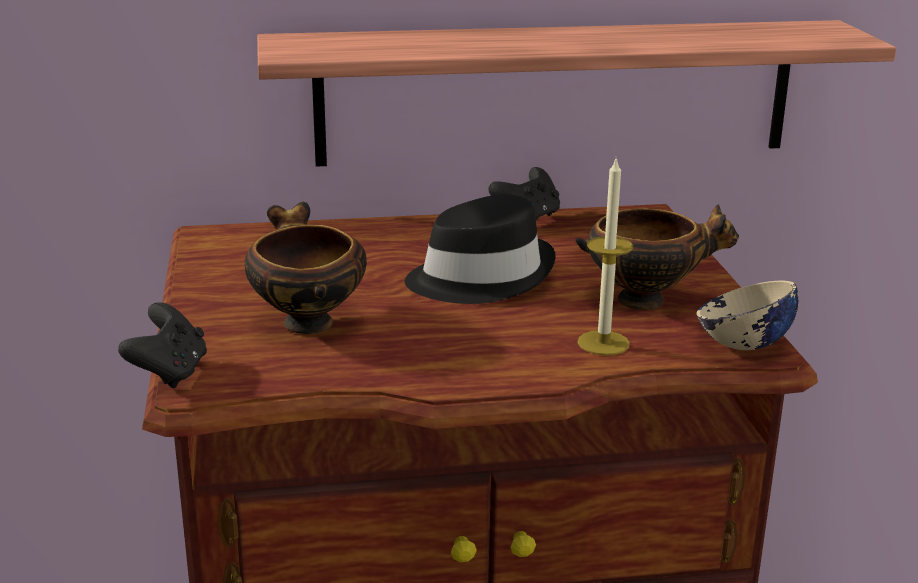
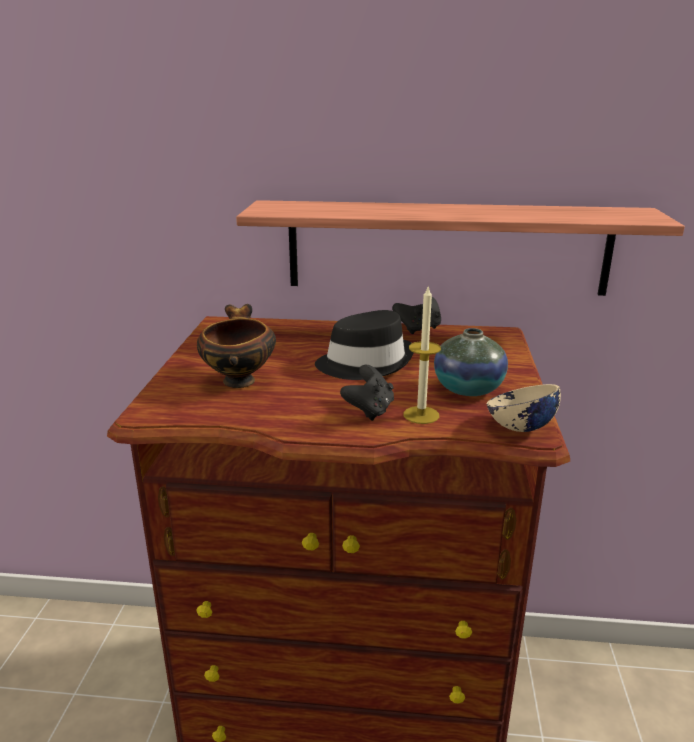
camera: 15 degrees right, 0 degrees up
black game controller [118,302,207,388] -> black game controller moved to [340,365,394,421]
bowl [576,205,739,310] -> vase [434,328,508,396]

